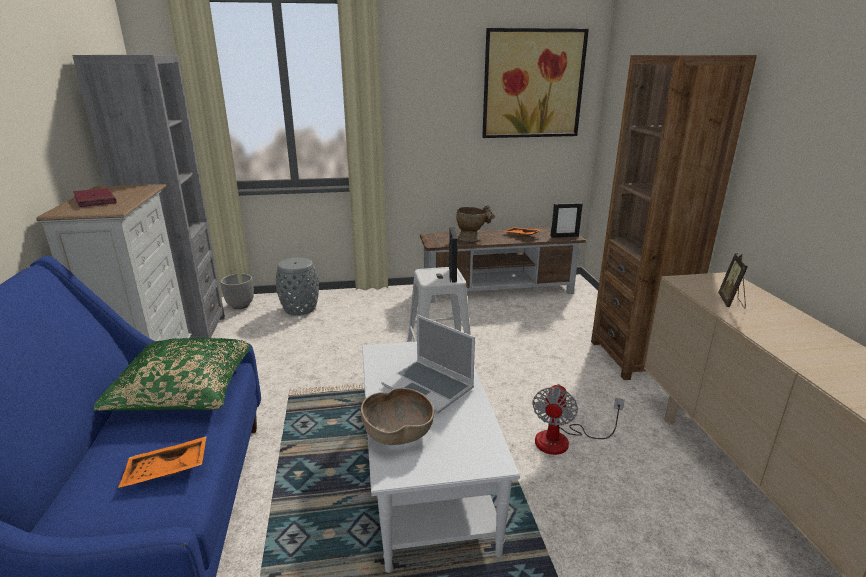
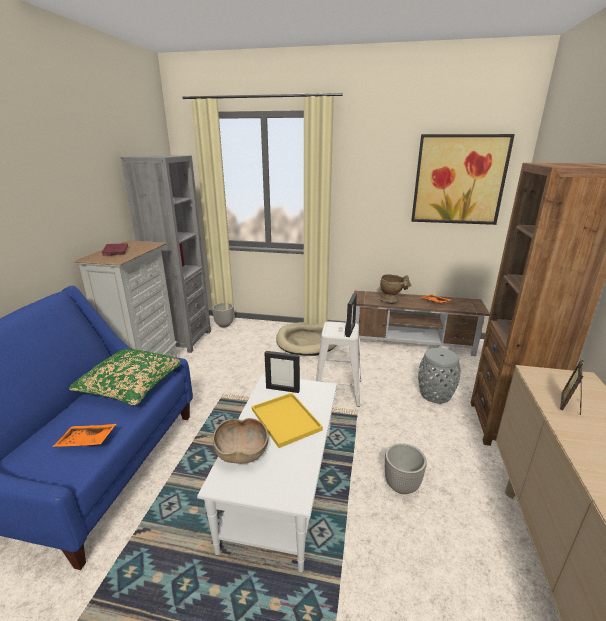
camera: 20 degrees right, 0 degrees up
grey stool [276,257,319,315] -> grey stool moved to [418,348,460,404]
laptop [382,315,475,414] -> yellow tray [252,393,323,448]
fan [532,384,624,455] -> planter [385,443,427,494]
picture frame [550,203,583,238] -> picture frame moved to [265,351,300,393]
none -> beige dog bed [276,322,336,356]

